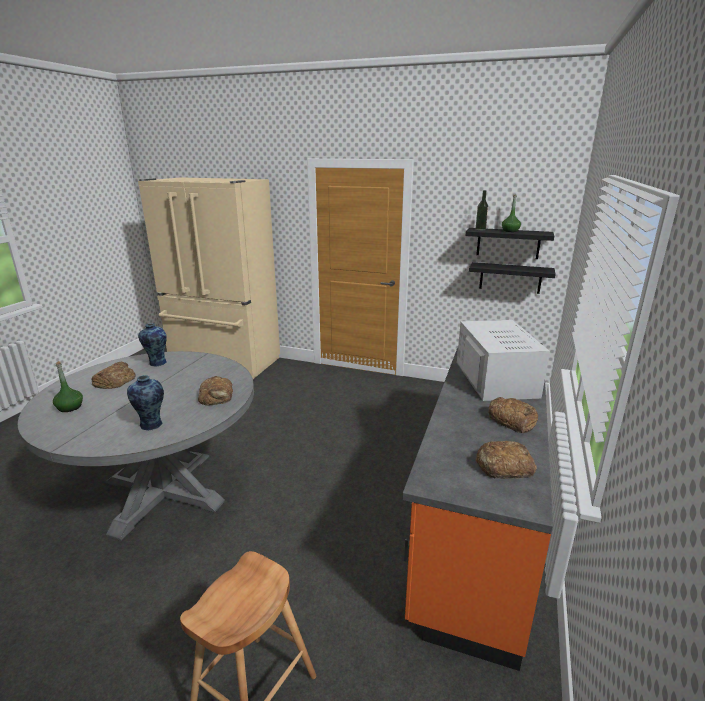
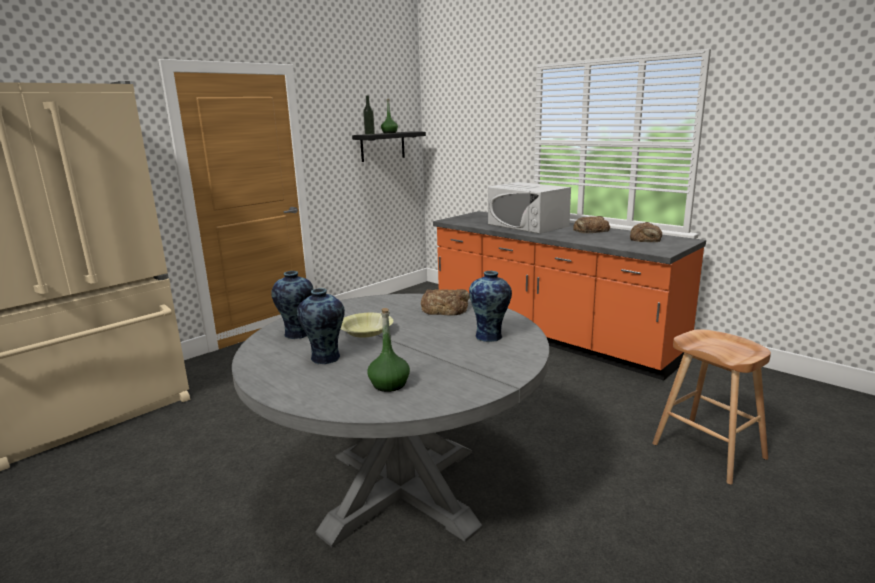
camera: 65 degrees left, 5 degrees down
bread [91,362,136,389] -> vase [297,288,345,364]
white microwave [457,320,550,401] -> white microwave turned 150 degrees counterclockwise [488,182,571,234]
black shelf [469,262,555,294] -> none
none -> yellow bowl [341,313,393,338]

